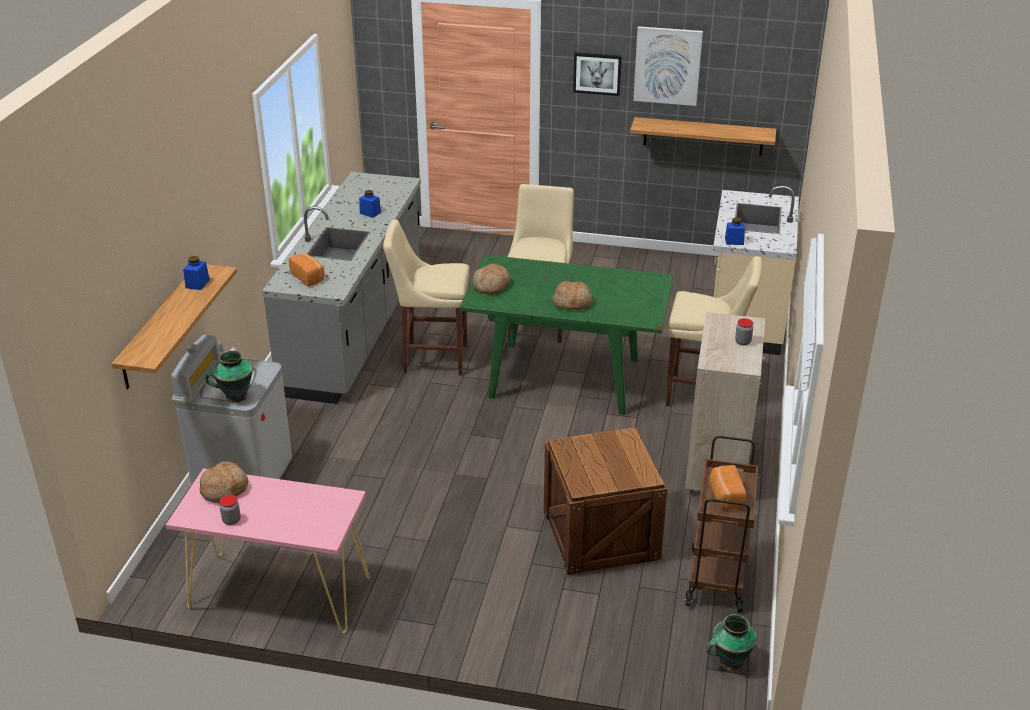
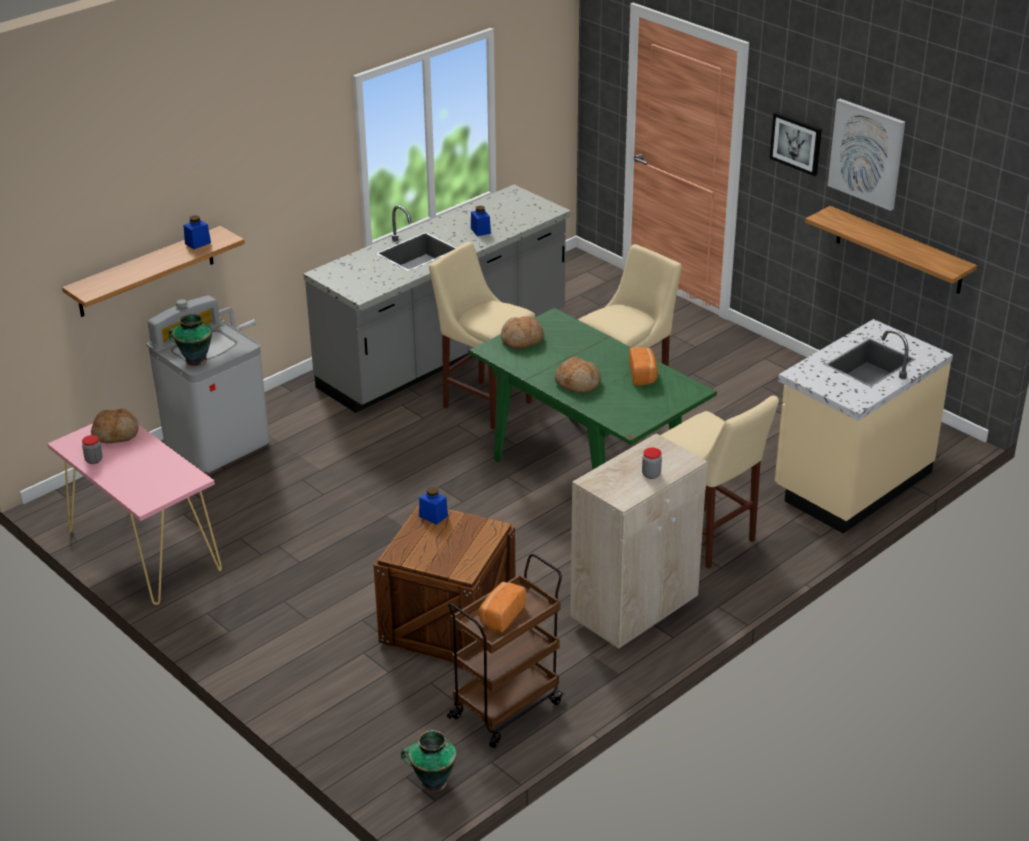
camera: 35 degrees right, 0 degrees up
bread [289,253,325,287] -> bread moved to [629,347,658,385]
blue jar [725,218,745,245] -> blue jar moved to [419,487,448,525]

